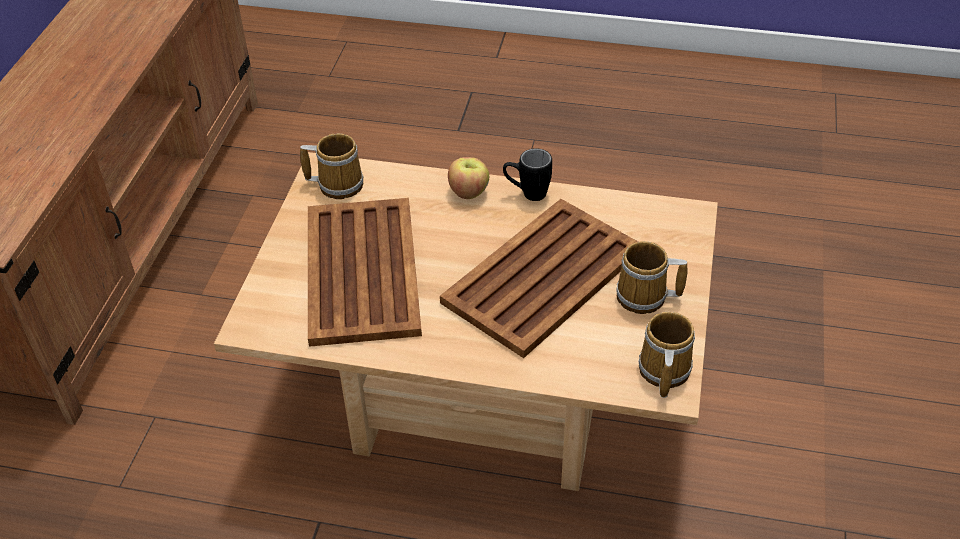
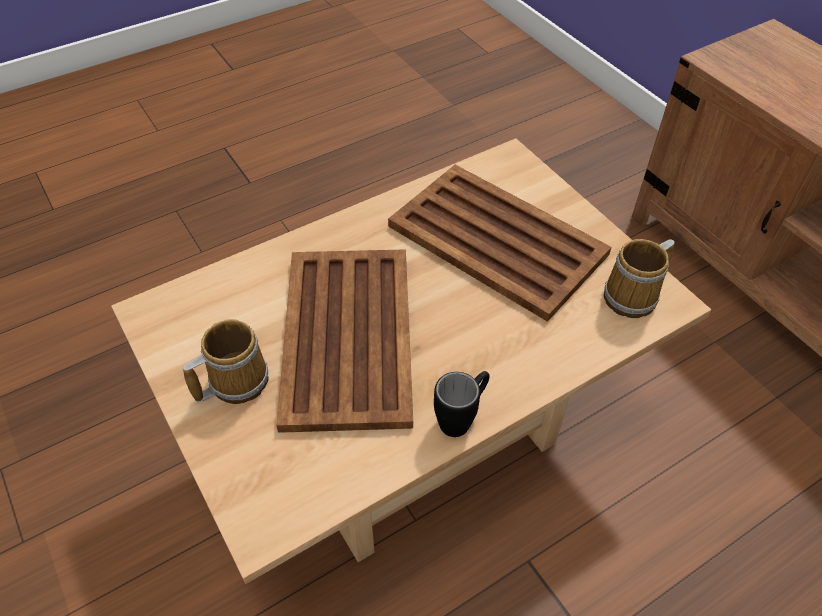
camera: 135 degrees right, 5 degrees up
apple [448,157,489,199] -> none
mug [638,312,695,398] -> none

